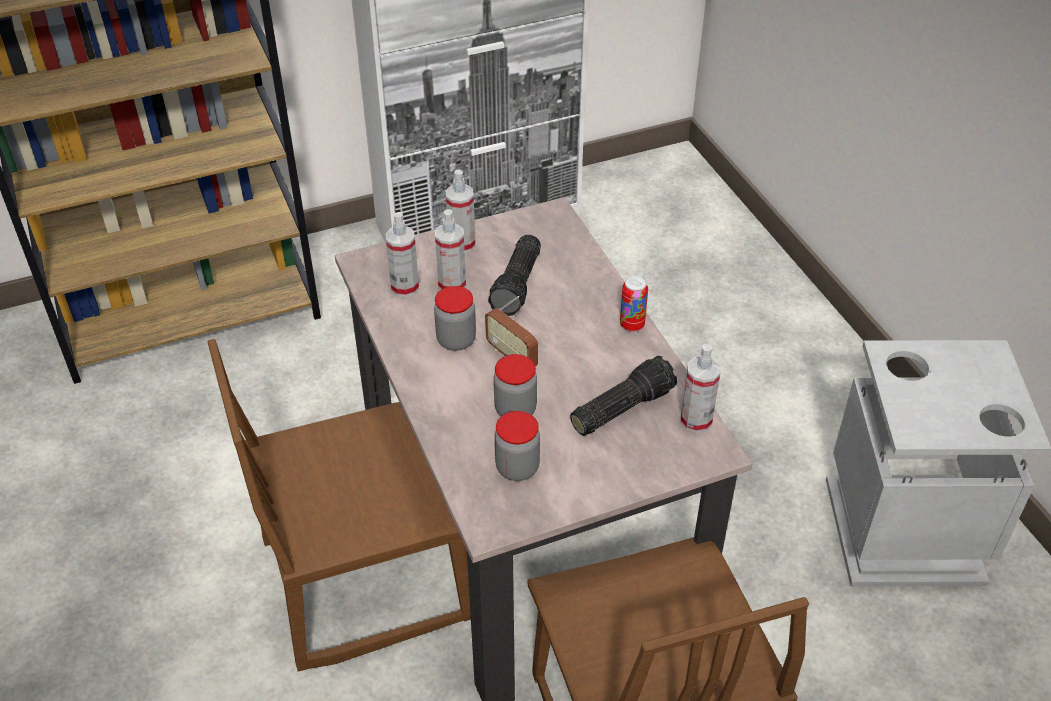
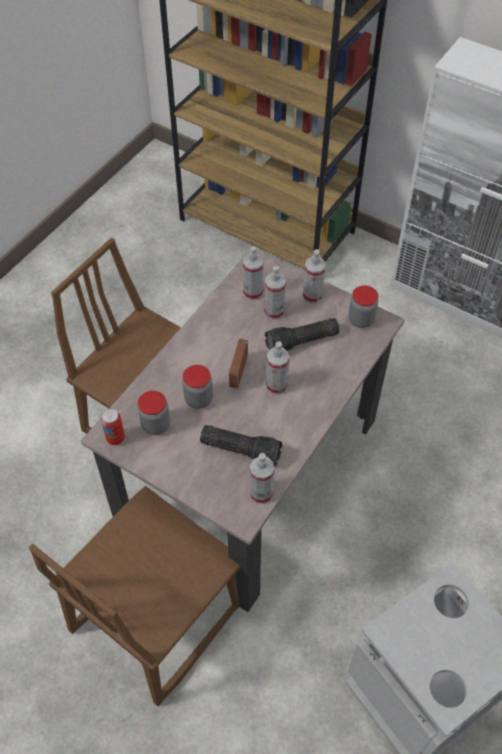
camera: 55 degrees right, 10 degrees up
jar [434,286,476,351] -> jar moved to [349,286,378,328]
can [620,275,648,332] -> can moved to [101,408,125,445]
none -> spray bottle [266,341,289,395]

